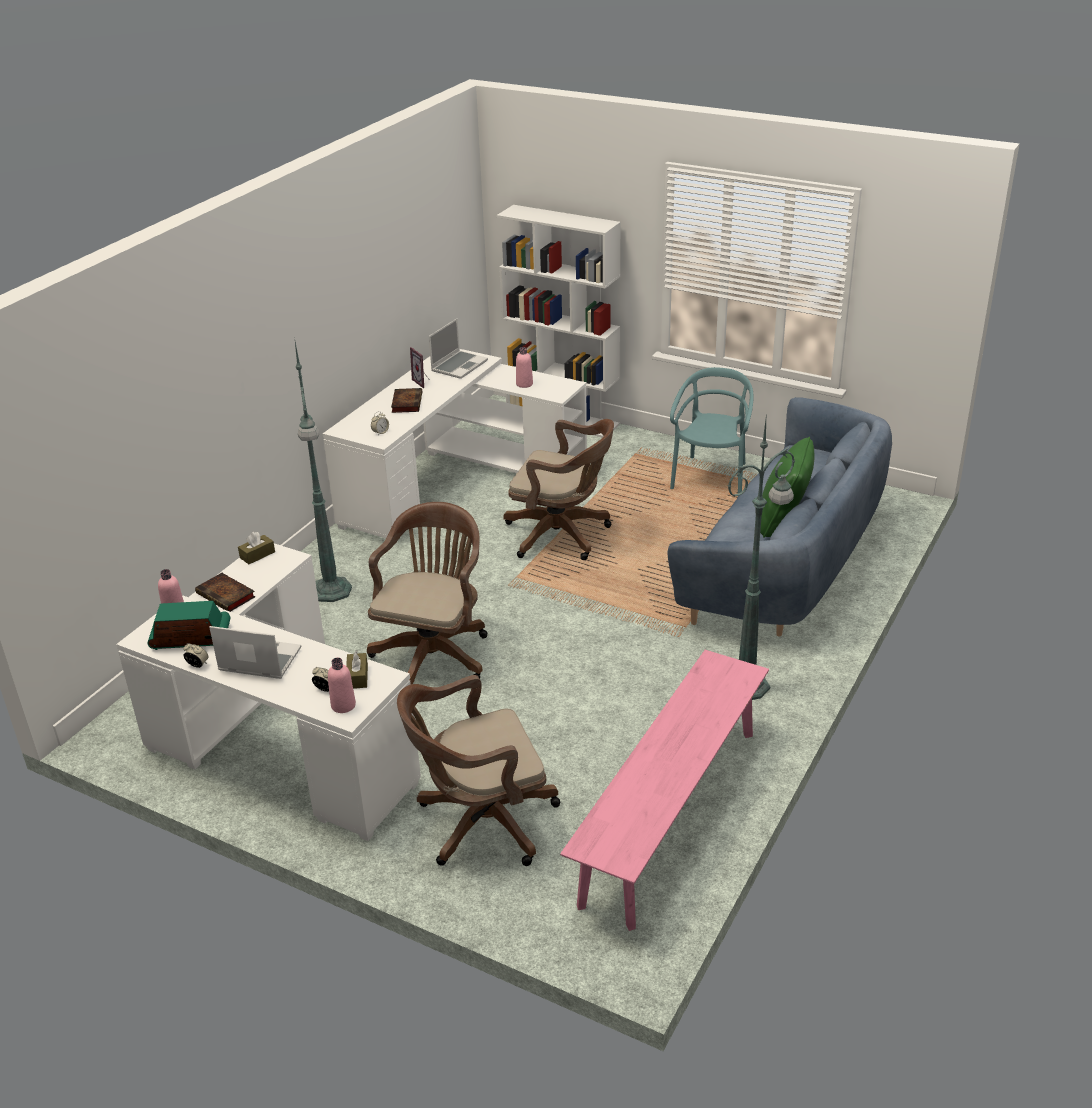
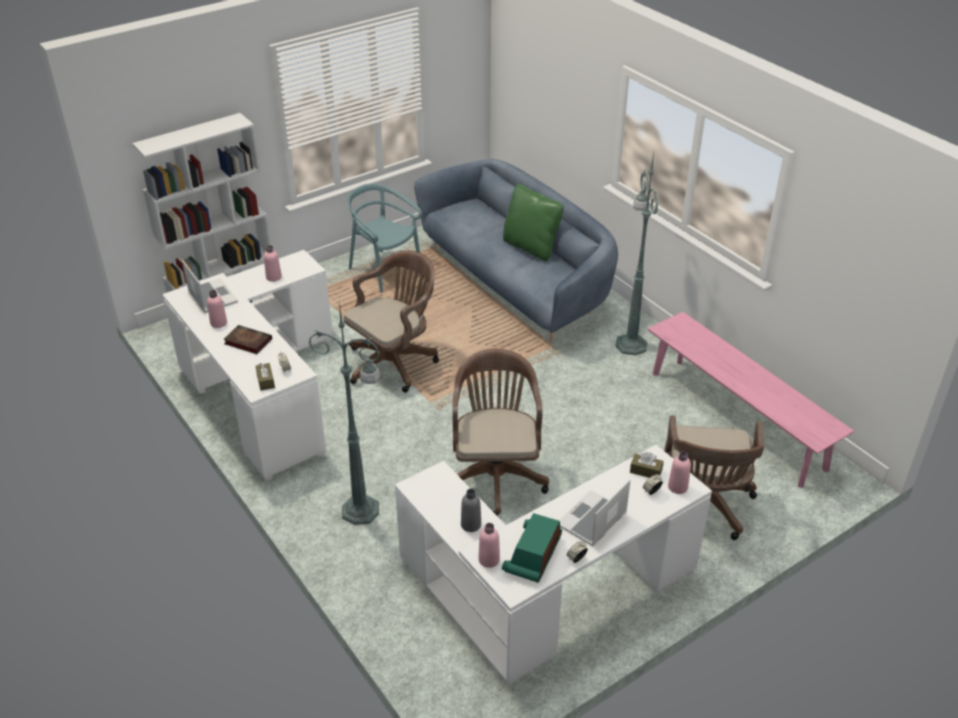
camera: 65 degrees left, 5 degrees up
book [195,573,255,612] -> grey bottle [461,489,481,532]
brown tissue box [238,532,275,564] -> brown tissue box moved to [255,363,275,391]
brown office chair [367,502,488,684] -> brown office chair turned 45 degrees clockwise [452,349,549,516]
picture frame [410,347,429,388] -> pink bottle [207,290,227,328]

